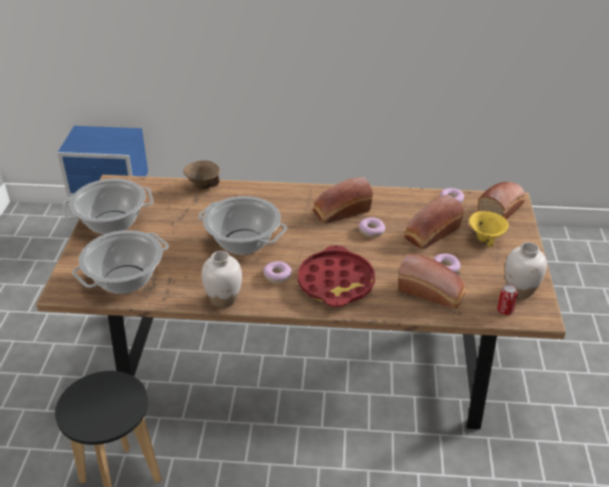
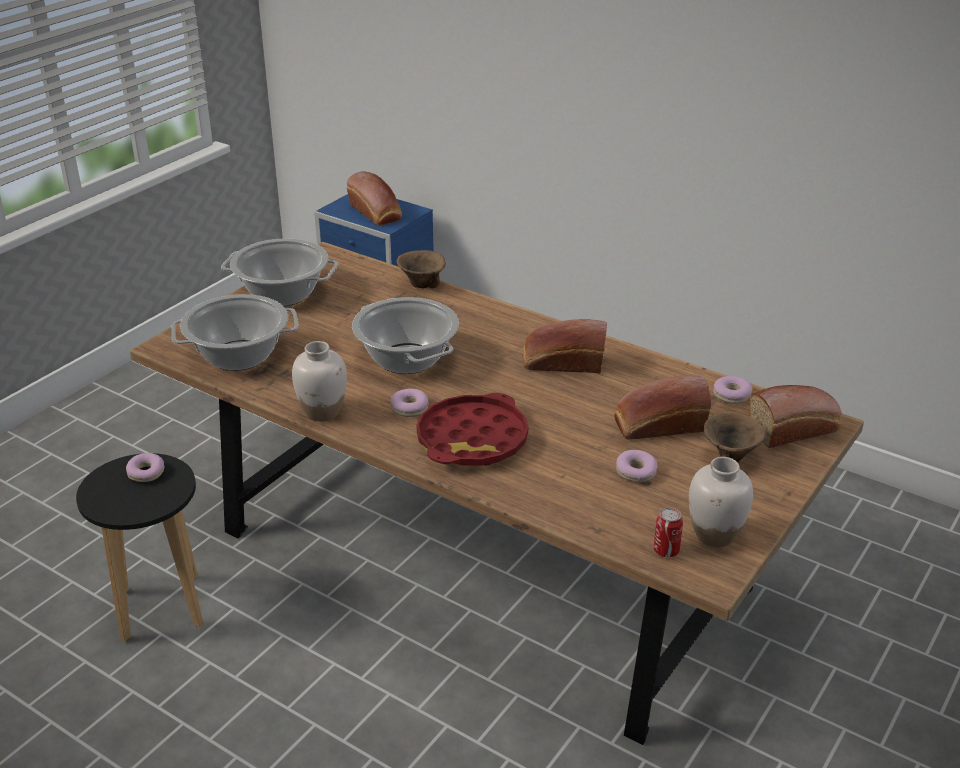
camera: 30 degrees right, 5 degrees down
donut [359,217,385,237] -> donut moved to [126,453,164,482]
bread [398,254,466,309] -> bread moved to [347,171,402,226]
yellow bowl [469,211,509,247] -> brown bowl [704,412,766,462]

